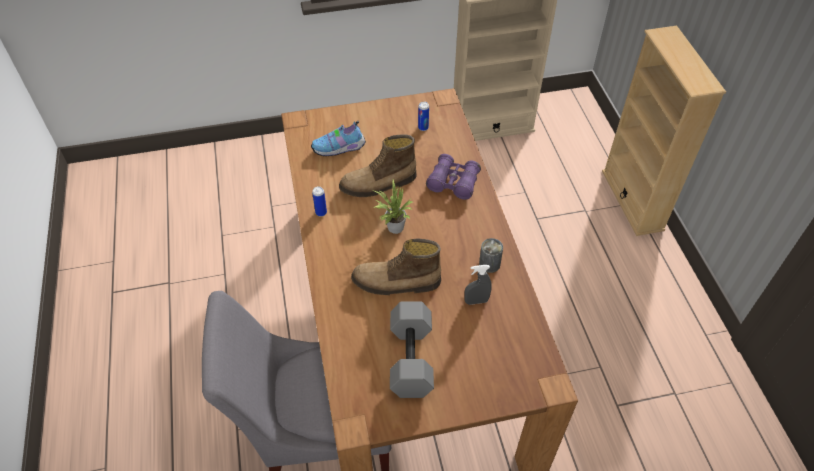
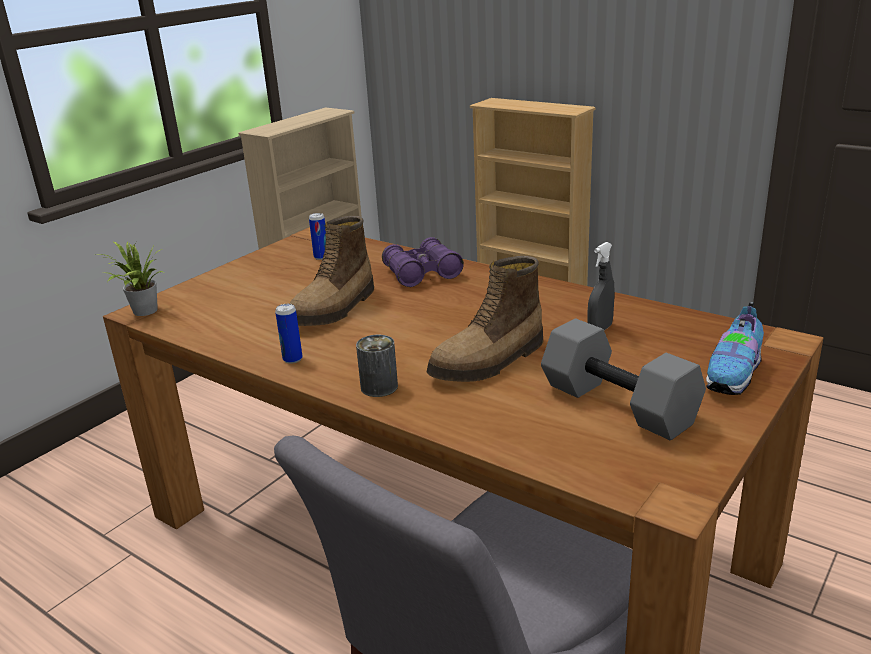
camera: 40 degrees left, 25 degrees down
shoe [311,121,366,156] -> shoe moved to [706,302,764,395]
potted plant [374,179,413,234] -> potted plant moved to [96,242,163,316]
can [479,238,503,273] -> can moved to [356,335,398,397]

